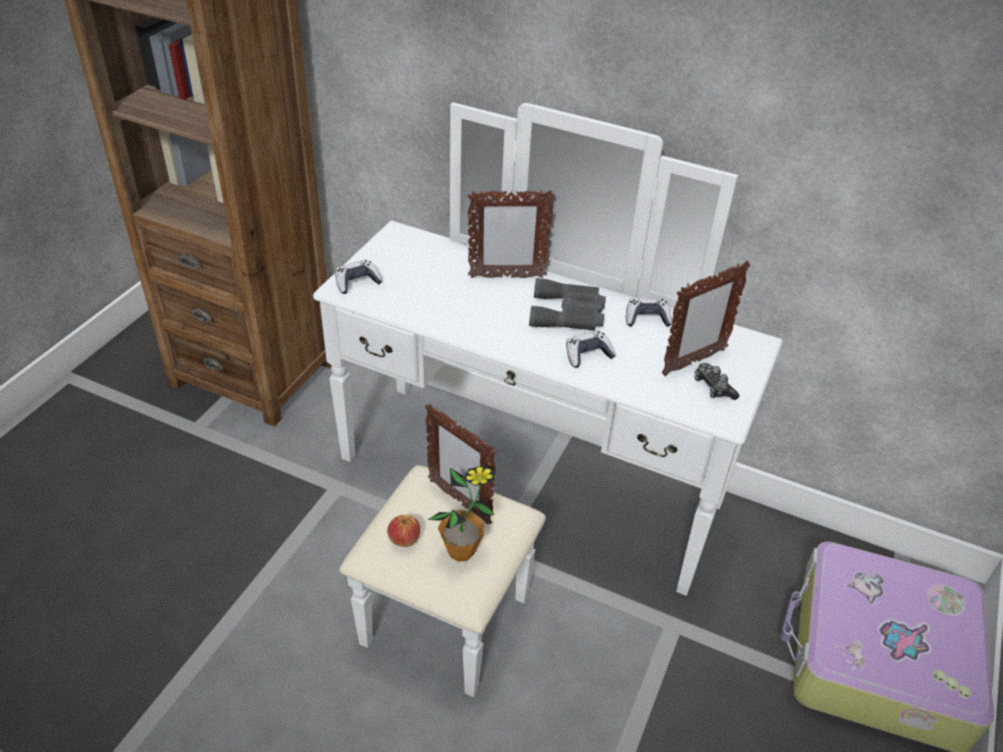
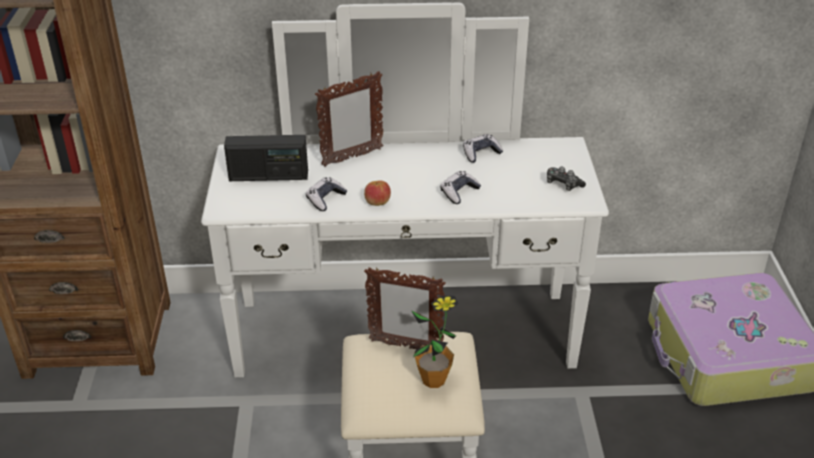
camera: 25 degrees left, 5 degrees down
game controller [335,260,383,294] -> game controller moved to [306,177,347,211]
apple [387,515,420,547] -> apple moved to [364,181,391,206]
grey binoculars [529,278,606,331] -> none
picture frame [662,261,751,376] -> none
none -> radio [224,135,308,181]

